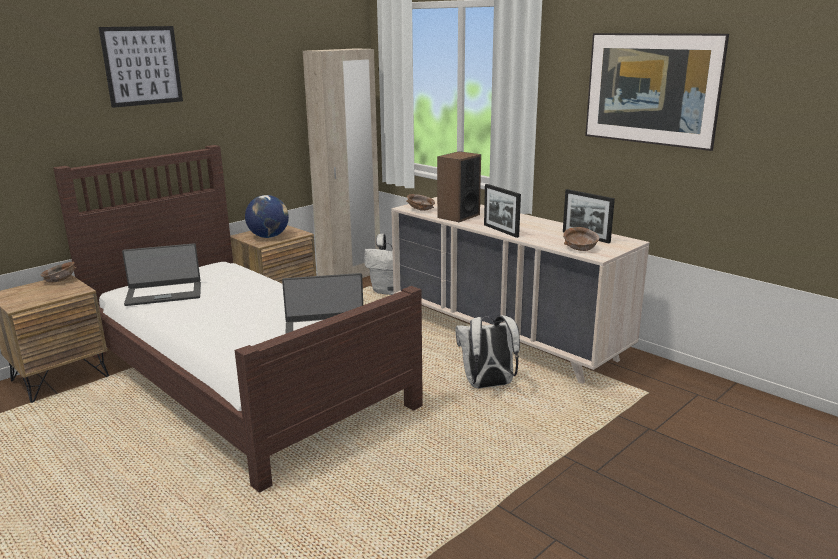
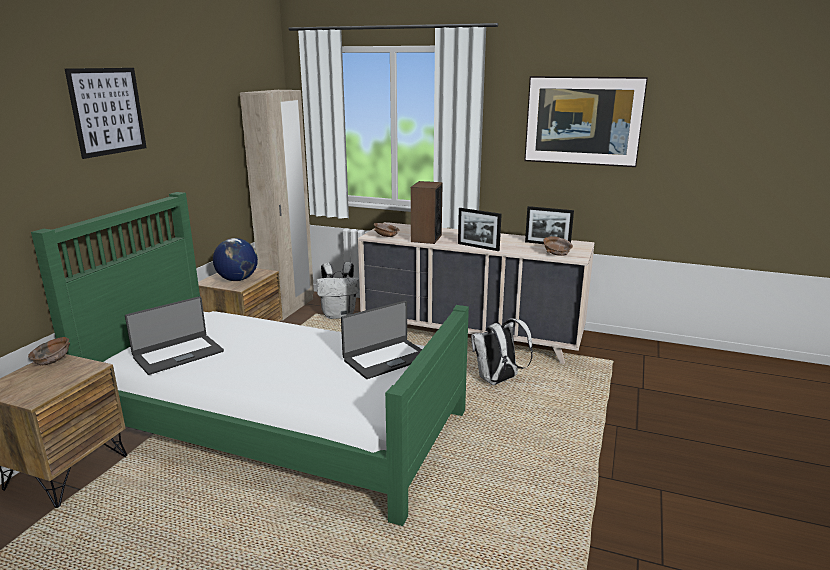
camera: 25 degrees left, 0 degrees up
brown bed [53,145,423,493] -> green bed [31,192,469,526]

